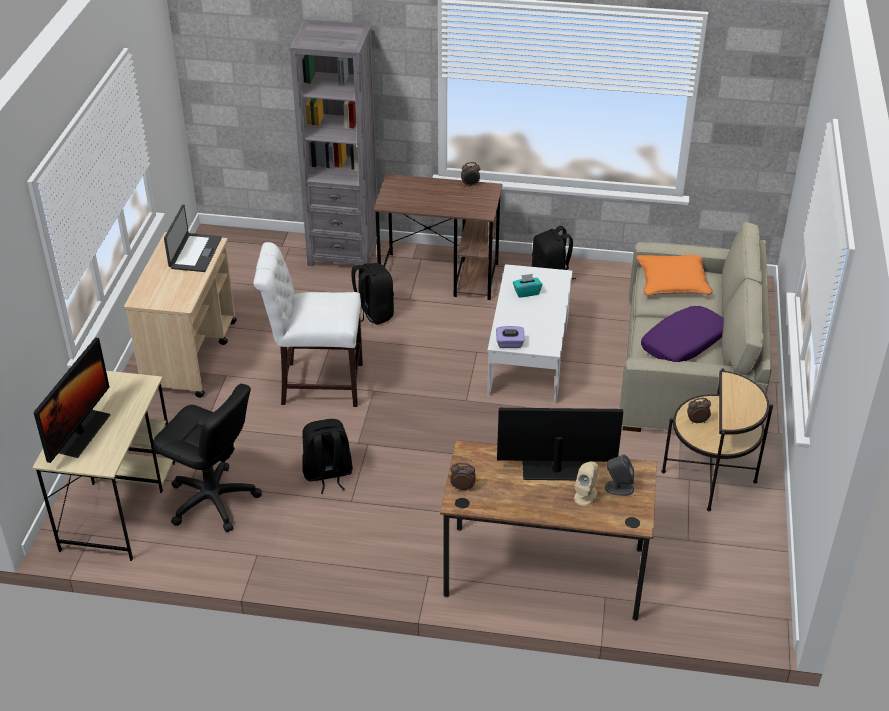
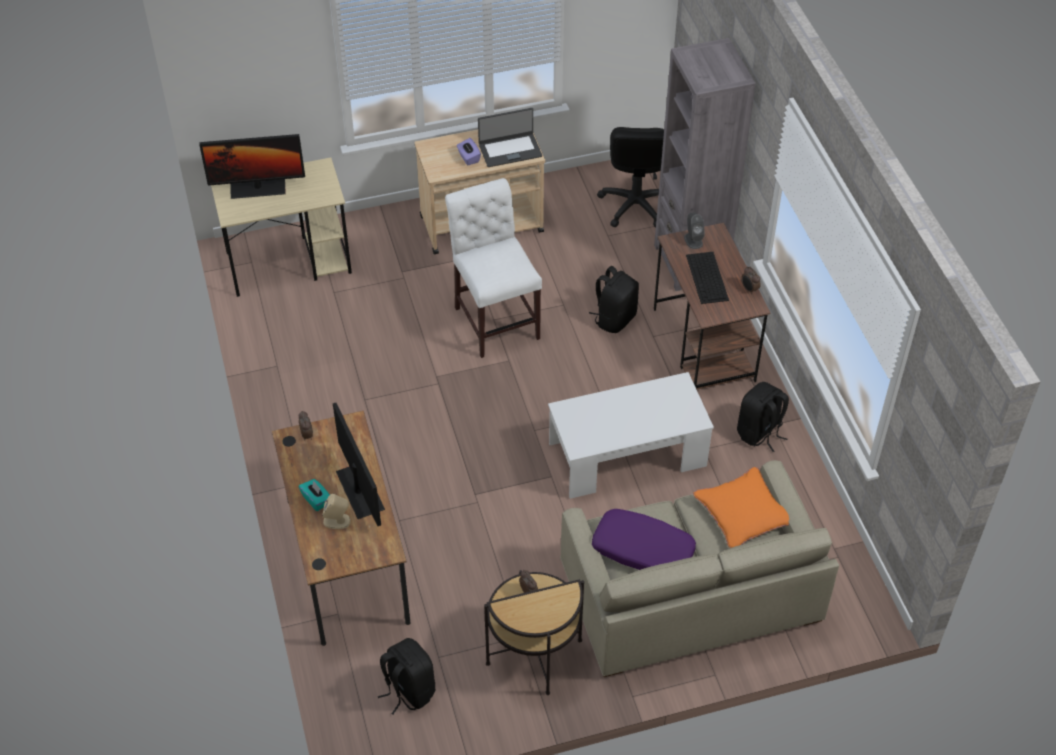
camera: 65 degrees right, 10 degrees up
black office chair [153,384,262,532] -> black office chair moved to [597,127,664,228]
black backpack [302,419,353,494] -> black backpack moved to [378,638,435,715]
purple tissue box [496,326,524,348] -> purple tissue box moved to [457,138,481,165]
turquoise tissue box [513,274,542,298] -> turquoise tissue box moved to [299,479,330,511]
grey speaker [605,455,634,496] -> grey speaker moved to [684,212,705,249]
none -> keyboard [686,252,729,304]

